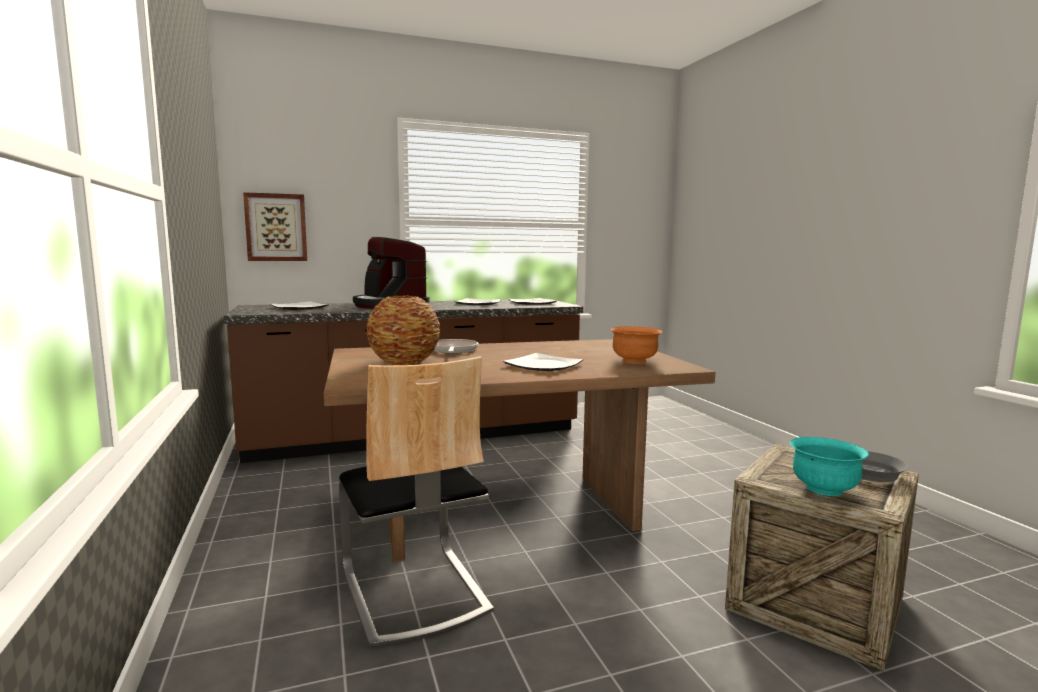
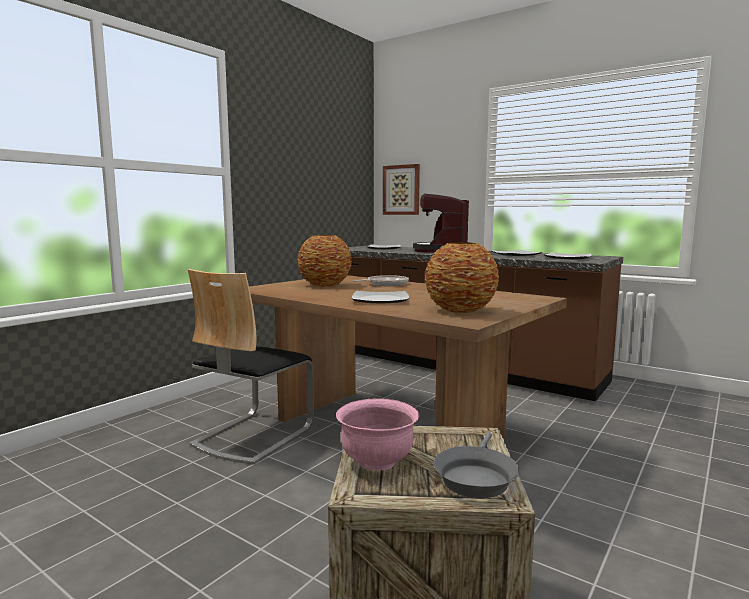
camera: 55 degrees right, 0 degrees up
orange bowl [610,326,663,363] -> vase [425,242,499,313]
turquoise bowl [790,437,869,496] -> pink bowl [336,398,419,471]

